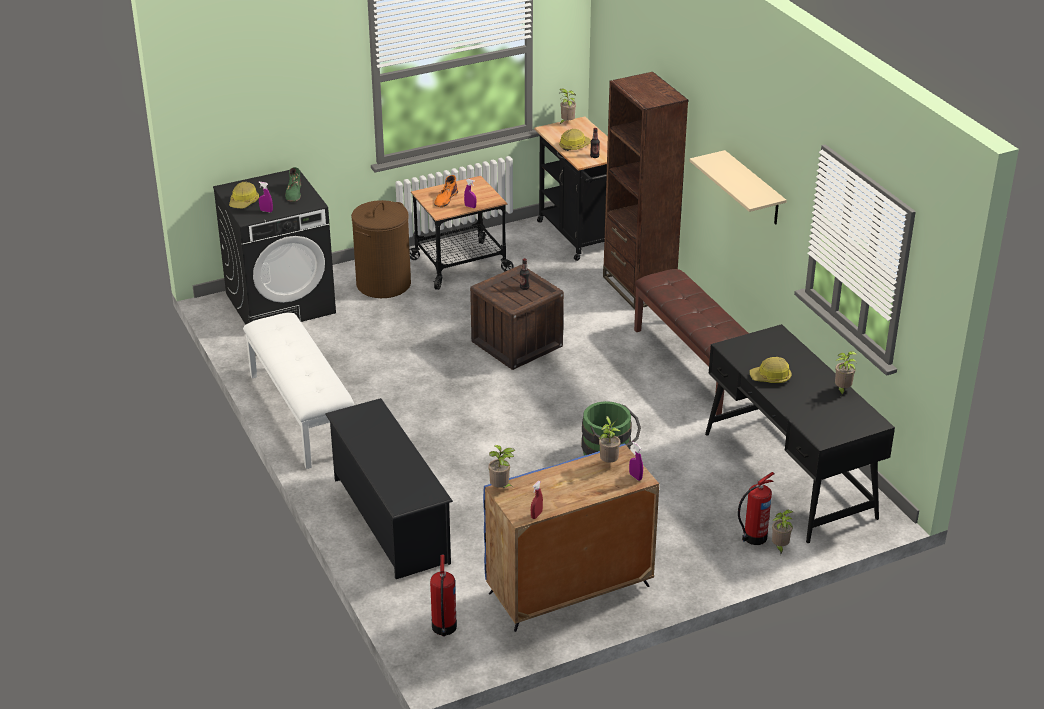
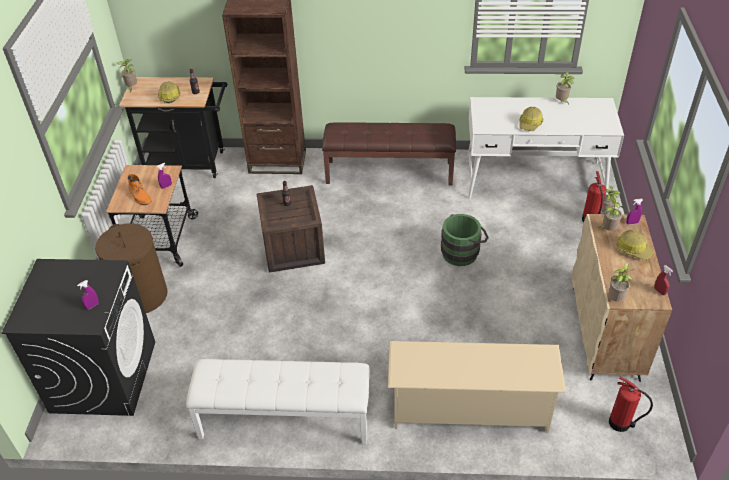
camera: 60 degrees left, 10 degrees up
hard hat [229,182,259,208] -> hard hat moved to [616,230,654,260]
green boot [285,167,301,202] -> none
black shoe rack [325,398,453,579] -> beige shoe rack [388,341,566,433]
blue cabinet [483,443,659,632] -> beige cabinet [572,214,672,382]
beige shelf [689,150,787,224] -> none
black desk [705,324,895,543] -> white desk [466,97,624,199]

